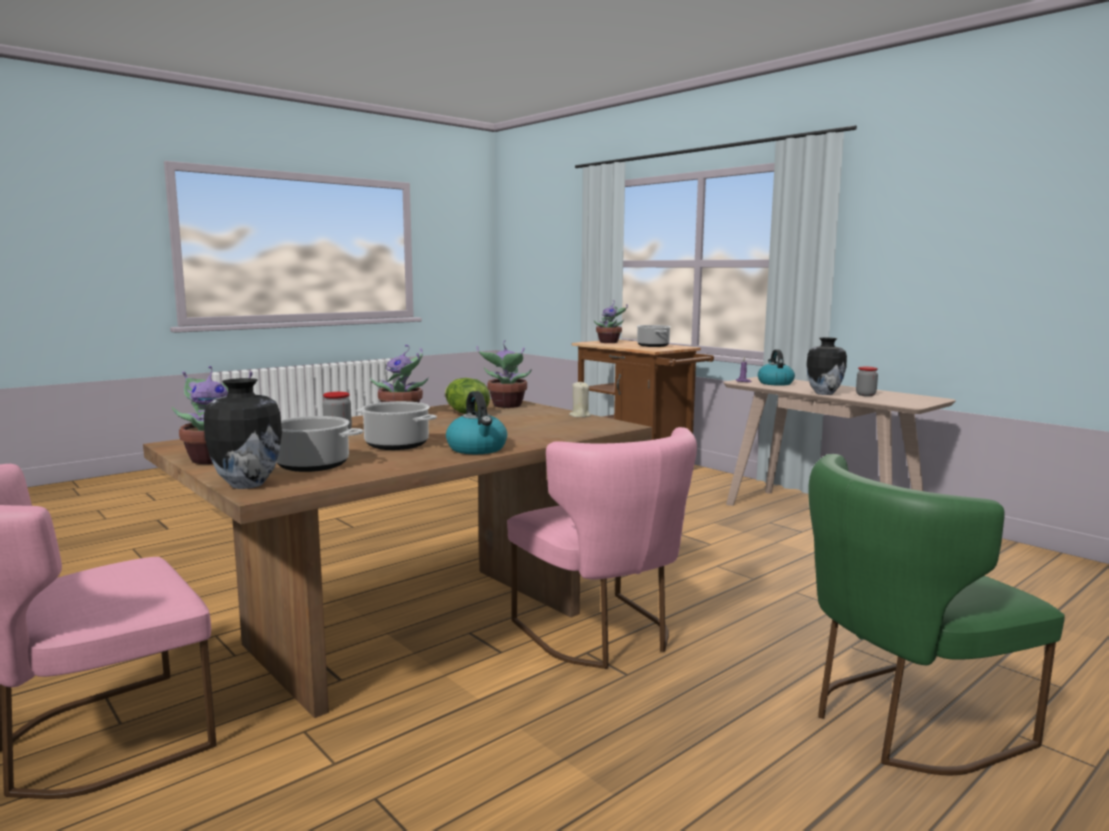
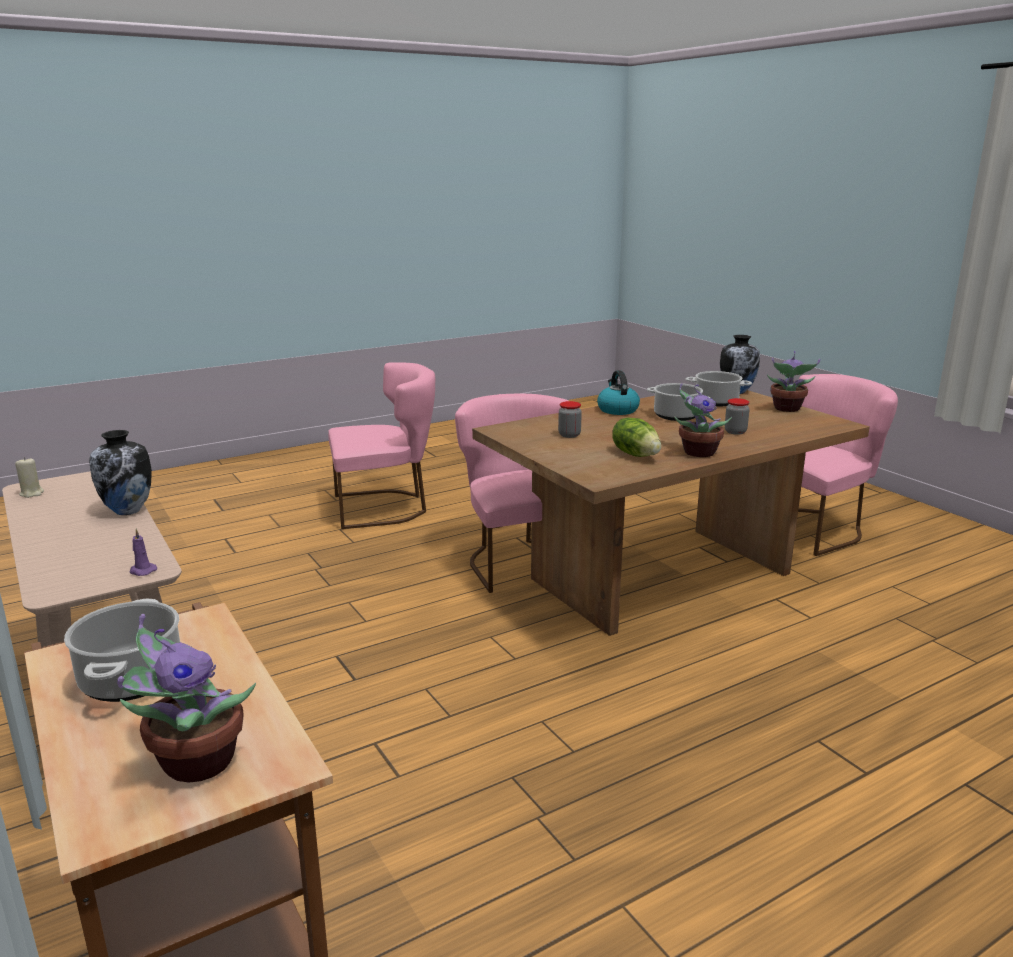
camera: 170 degrees left, 10 degrees up
potted plant [476,340,532,408] -> none
beige candle [569,381,591,417] -> beige candle moved to [15,457,44,498]
kettle [758,349,795,386] -> none
green chair [808,454,1065,776] -> pink chair [328,362,435,529]
jar [856,367,878,396] -> jar moved to [558,401,582,438]

